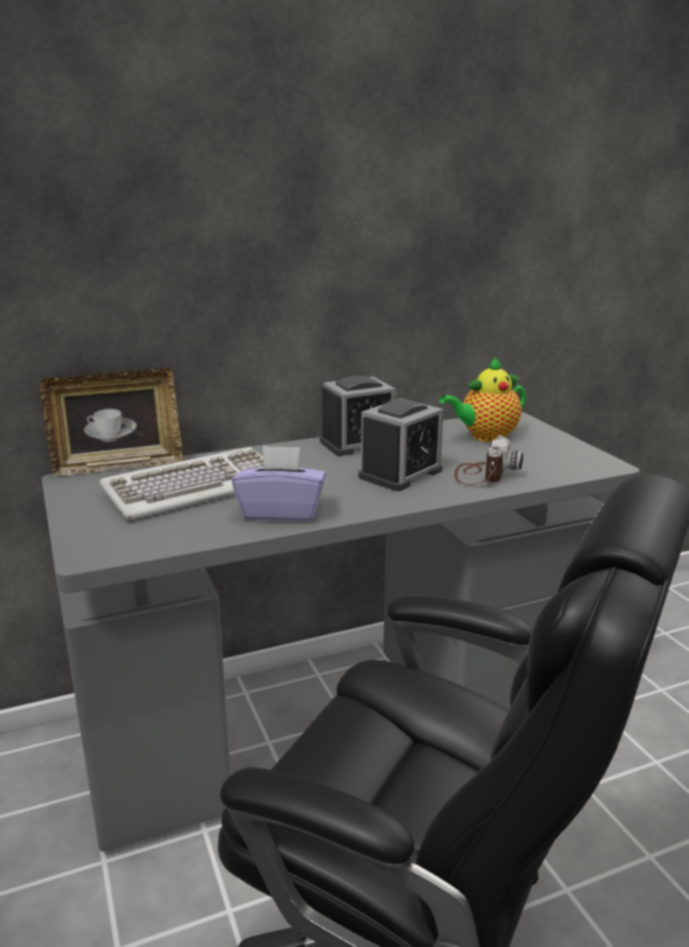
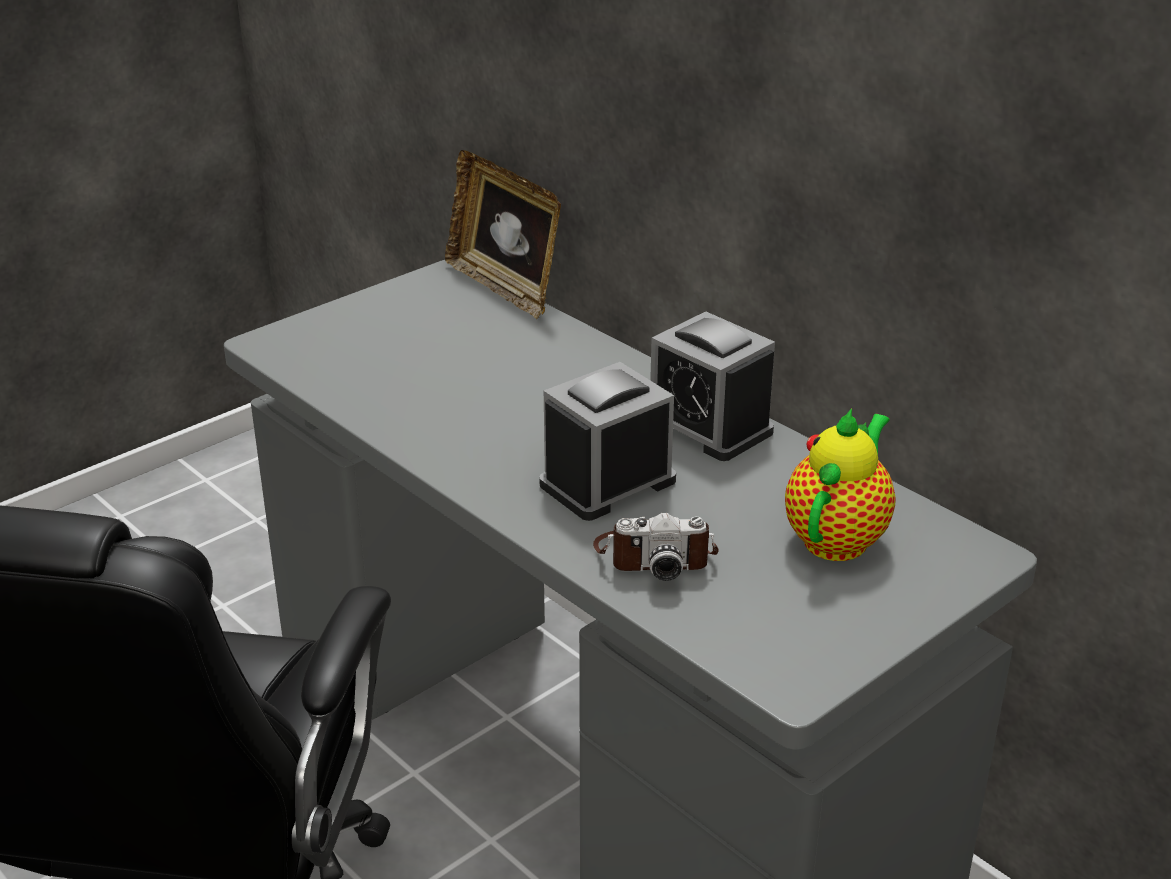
camera: 70 degrees right, 10 degrees up
keyboard [99,447,264,520] -> none
purple tissue box [232,445,326,522] -> none
alarm clock [359,398,444,491] -> alarm clock turned 120 degrees clockwise [539,362,676,521]
teapot [439,356,526,442] -> teapot turned 75 degrees clockwise [785,409,895,561]

